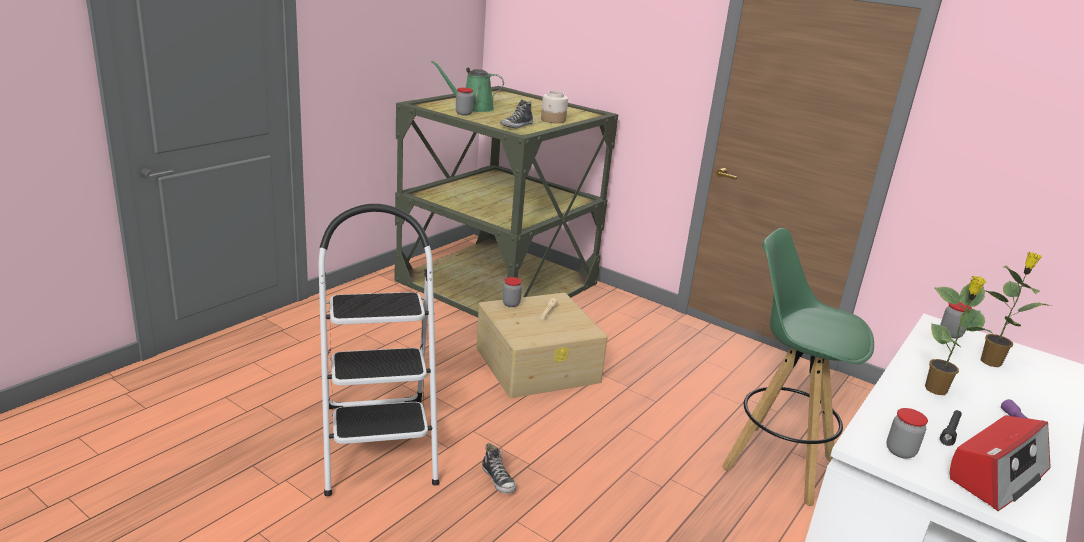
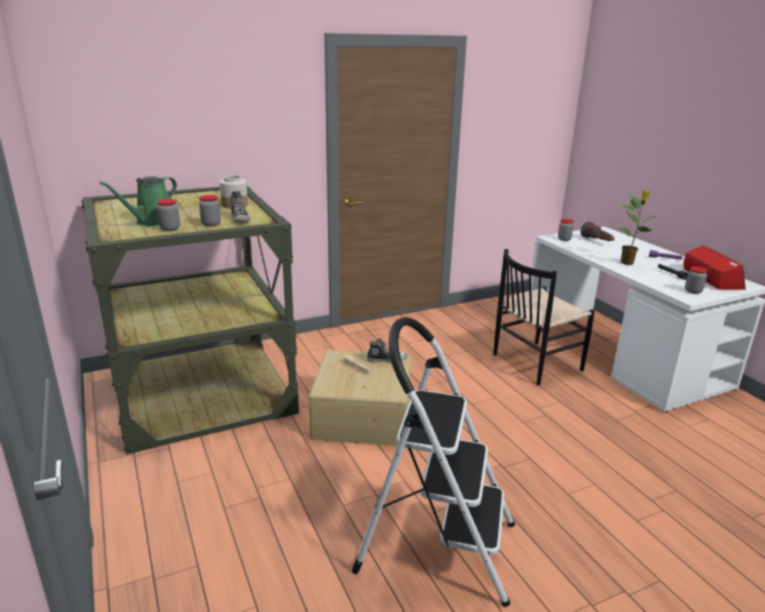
camera: 60 degrees left, 0 degrees up
shoe [482,443,516,494] -> shoe moved to [367,339,408,363]
jar [503,277,522,307] -> jar moved to [199,195,221,226]
green stool [722,228,874,506] -> black chair [493,249,595,385]
potted plant [981,252,1052,367] -> flashlight [581,221,615,241]

